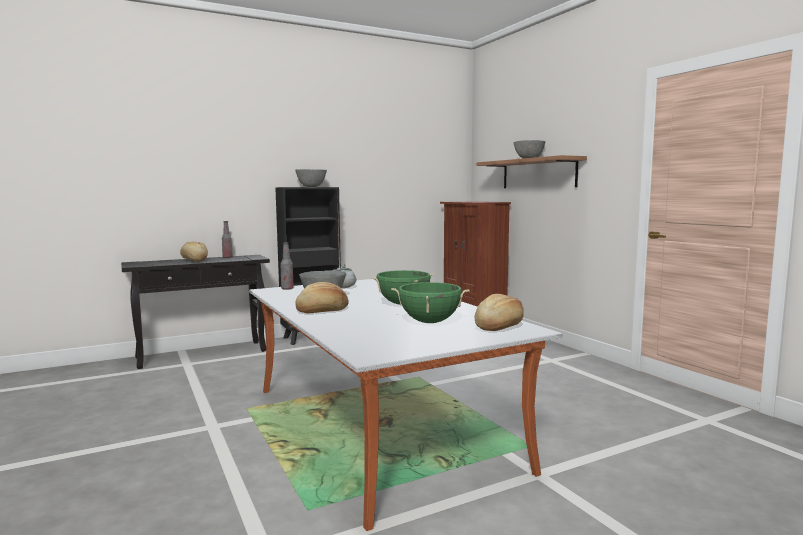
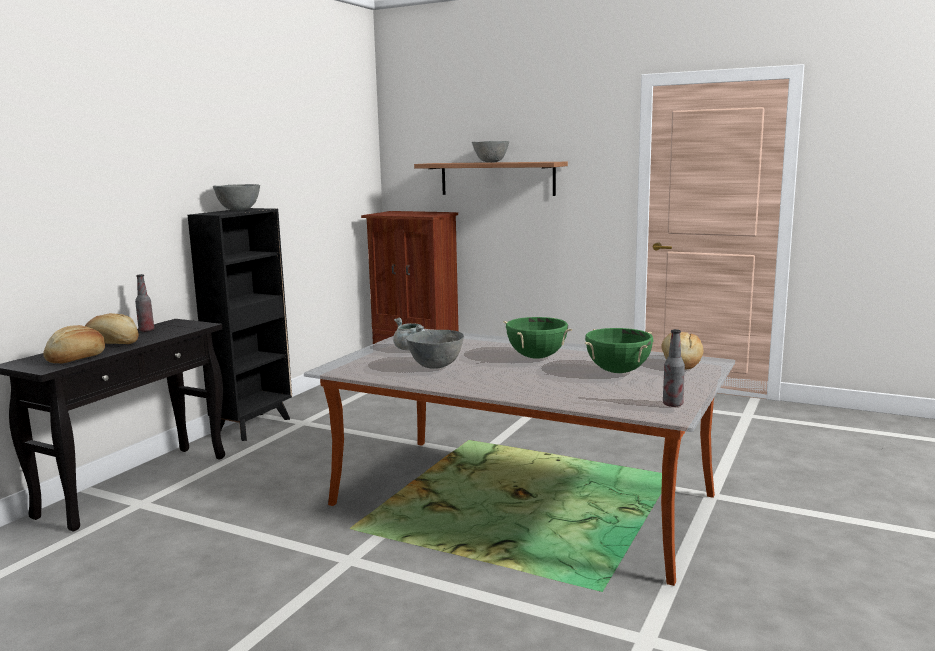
camera: 35 degrees left, 5 degrees up
bottle [281,242,294,290] -> bottle moved to [663,329,685,407]
bread [295,282,349,313] -> bread moved to [43,325,105,363]

